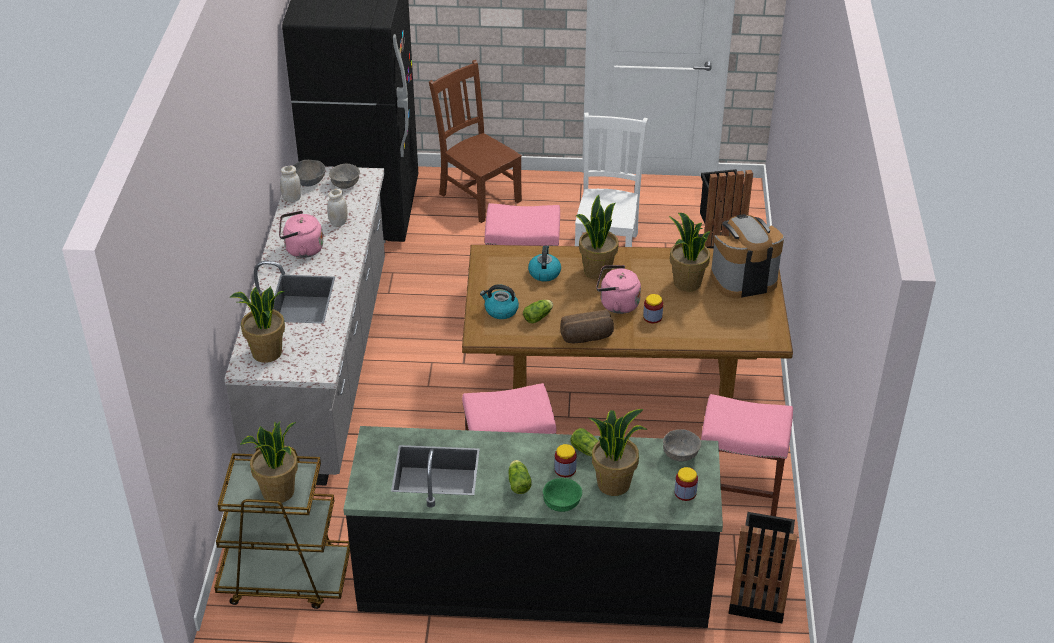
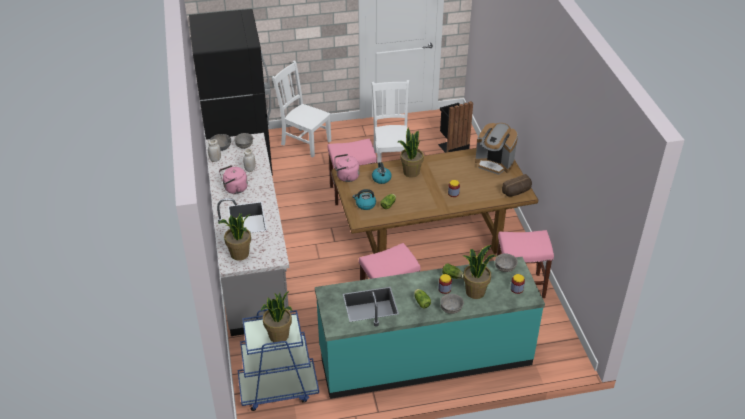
camera: 15 degrees left, 0 degrees up
brown cart [214,447,350,609] -> blue cart [237,309,319,411]
black counter [343,426,723,628] -> turquoise counter [315,257,545,399]
brown chair [429,60,522,223] -> white chair [272,60,331,158]
green bowl [543,478,582,512] -> grey bowl [440,294,464,314]
bread [560,309,614,343] -> bread moved to [502,174,532,197]
pink kettle [596,265,641,314] -> pink kettle moved to [334,154,360,182]
potted plant [669,213,711,292] -> none
coffee machine [710,214,784,298] -> coffee machine turned 120 degrees counterclockwise [475,123,518,175]
black trash can [728,512,798,623] -> none

